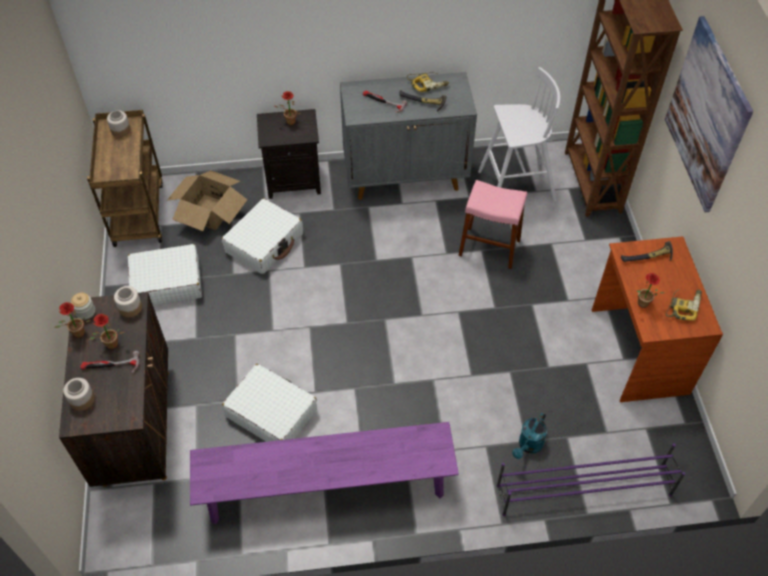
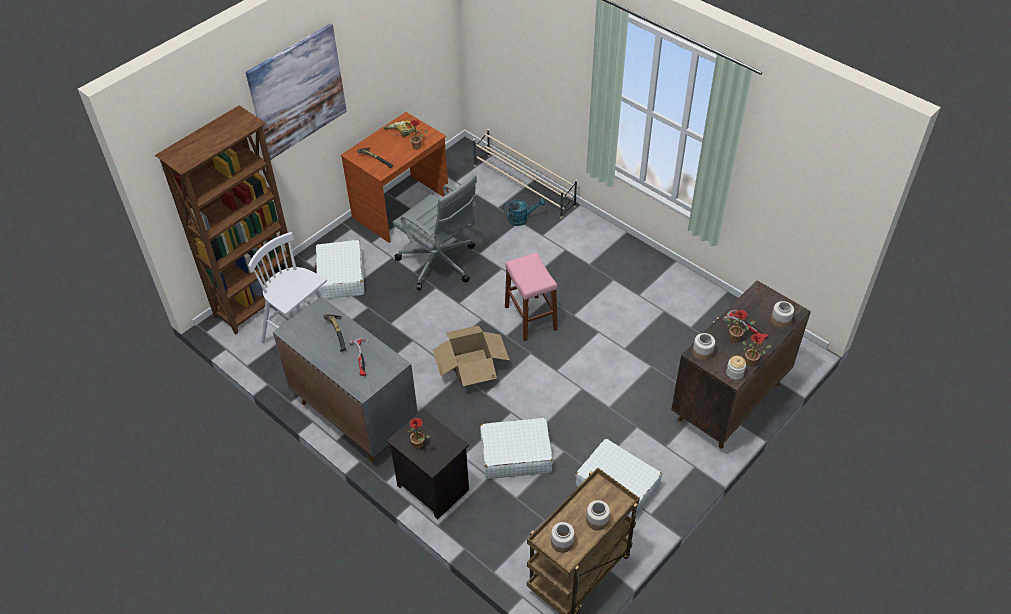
camera: 130 degrees left, 5 degrees down
cardboard box [167,171,247,231] -> cardboard box moved to [433,325,510,386]
purple bench [190,422,459,524] -> none
white suitcase [222,364,317,442] -> white suitcase moved to [314,240,365,299]
power drill [407,72,449,92] -> none
pink stool [459,180,527,269] -> pink stool moved to [505,253,558,341]
purple shoe rack [497,443,685,516] -> beige shoe rack [473,129,577,218]
none -> grey office chair [392,174,477,290]
none -> jar [586,500,610,530]

